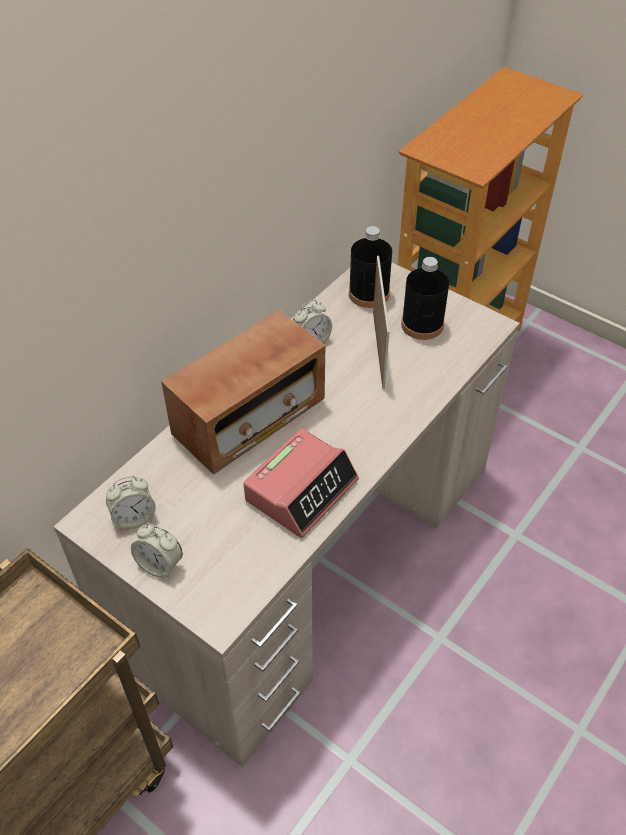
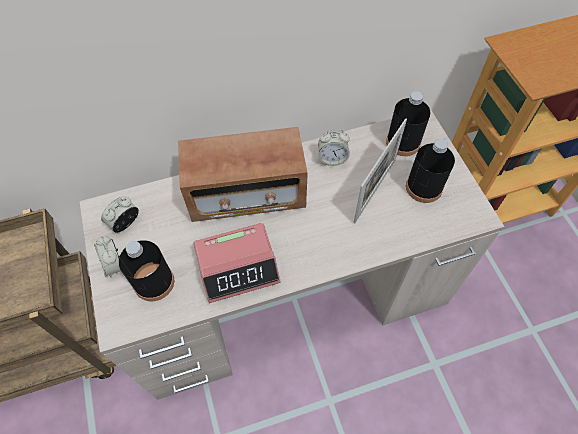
camera: 35 degrees right, 10 degrees up
alarm clock [106,476,156,530] -> alarm clock turned 120 degrees clockwise [101,196,139,233]
none -> black bottle [119,240,174,301]

